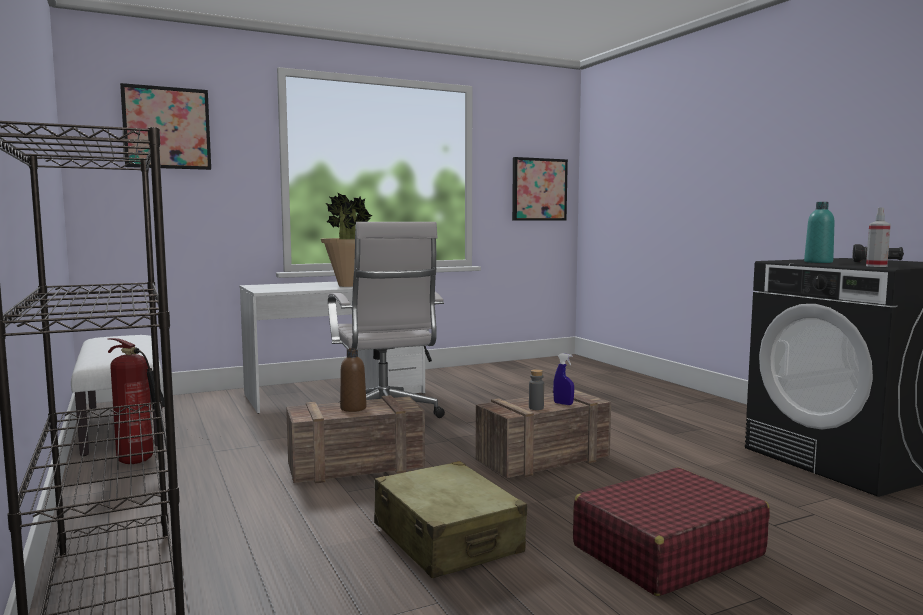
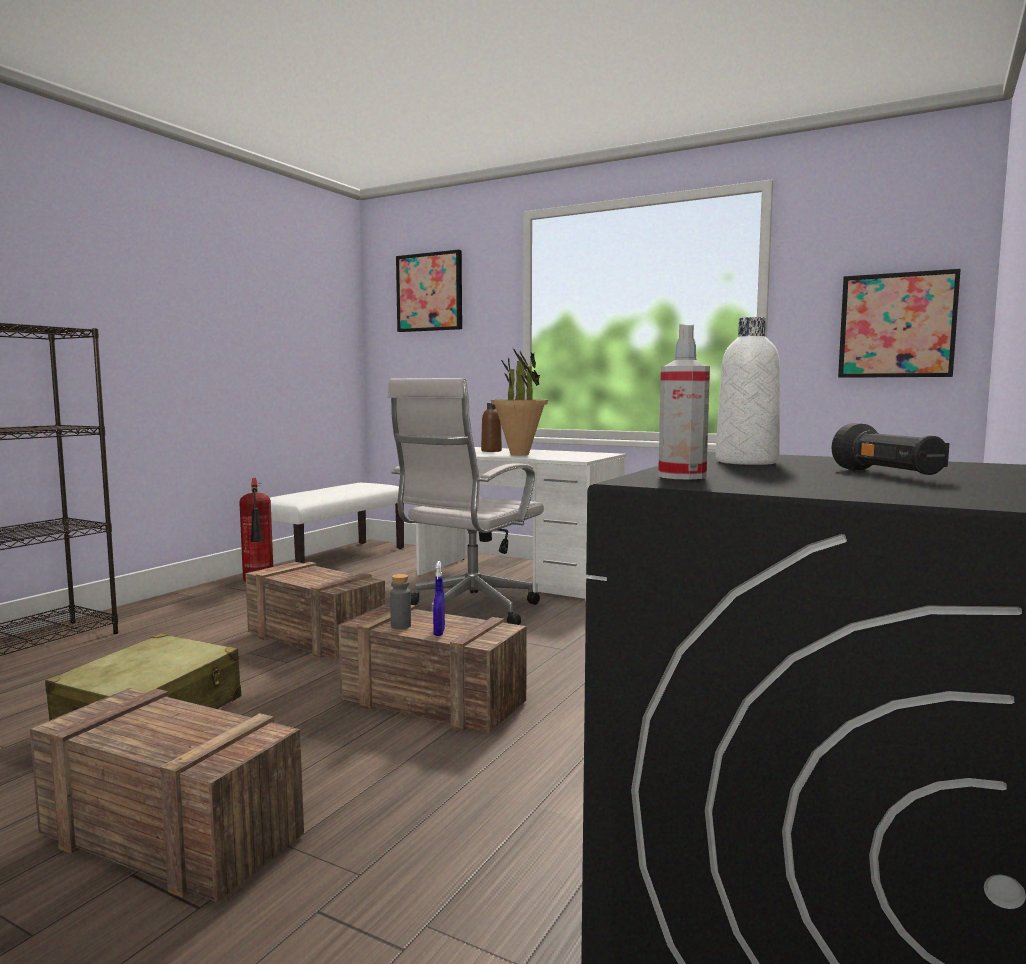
camera: 55 degrees right, 0 degrees up
brown bottle [340,348,367,412] -> brown bottle moved to [481,403,502,452]
red suitcase [573,467,770,596] -> crate [30,688,304,902]
turquoise bottle [804,202,834,263] -> white bottle [715,317,780,465]

